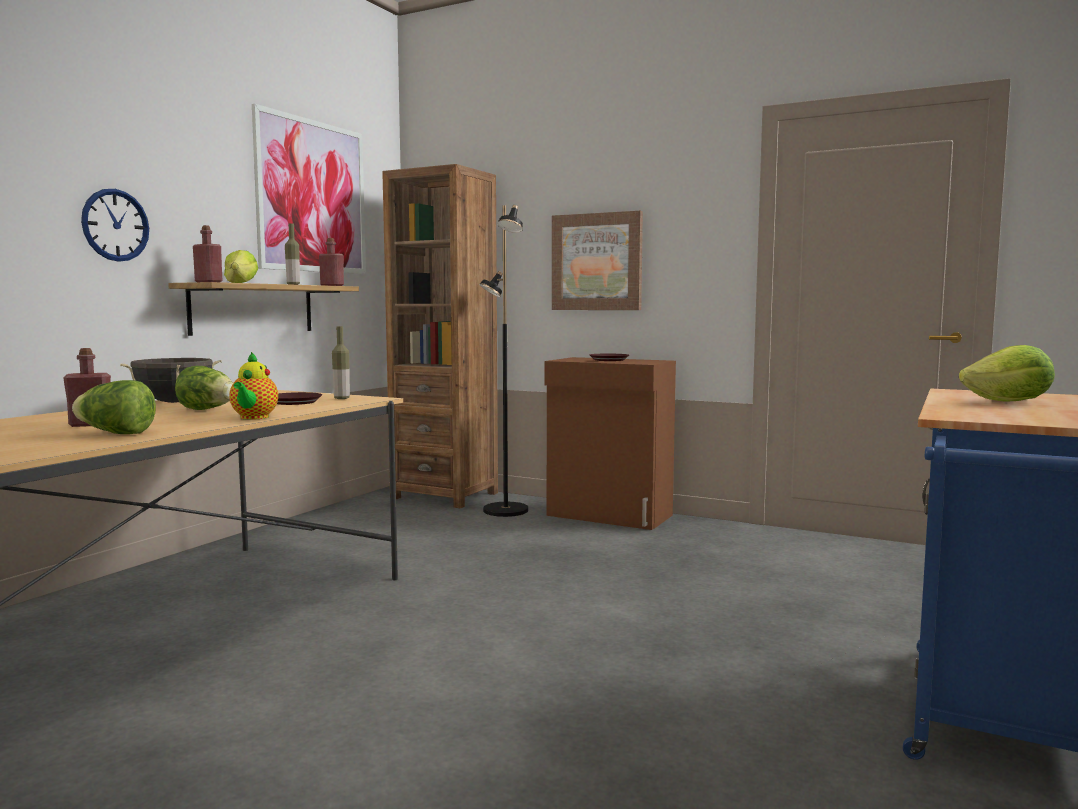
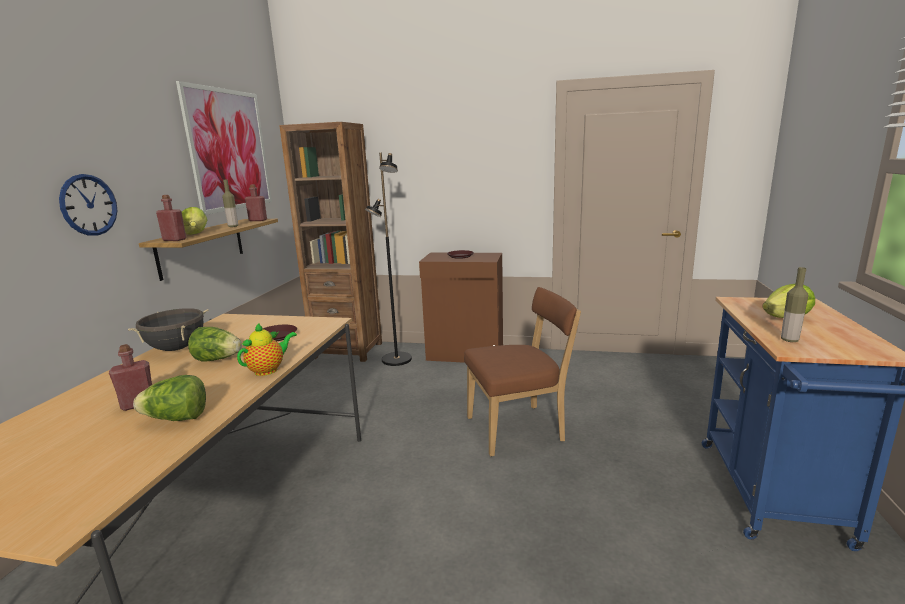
camera: 15 degrees left, 10 degrees up
teapot [229,352,278,420] -> teapot turned 120 degrees counterclockwise [237,324,297,376]
bottle [332,326,350,399] -> bottle moved to [781,267,808,342]
picture [552,211,643,310] -> none
none -> brown chair [464,287,581,457]

